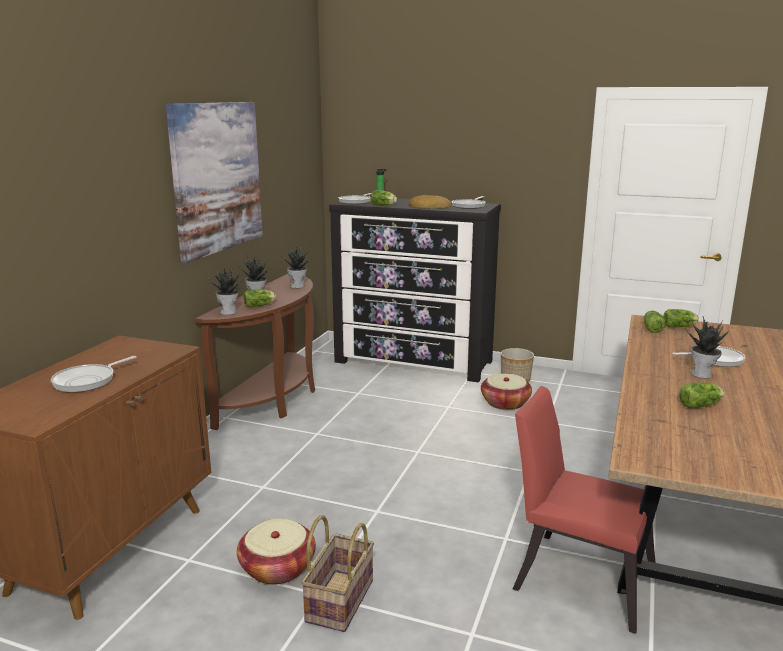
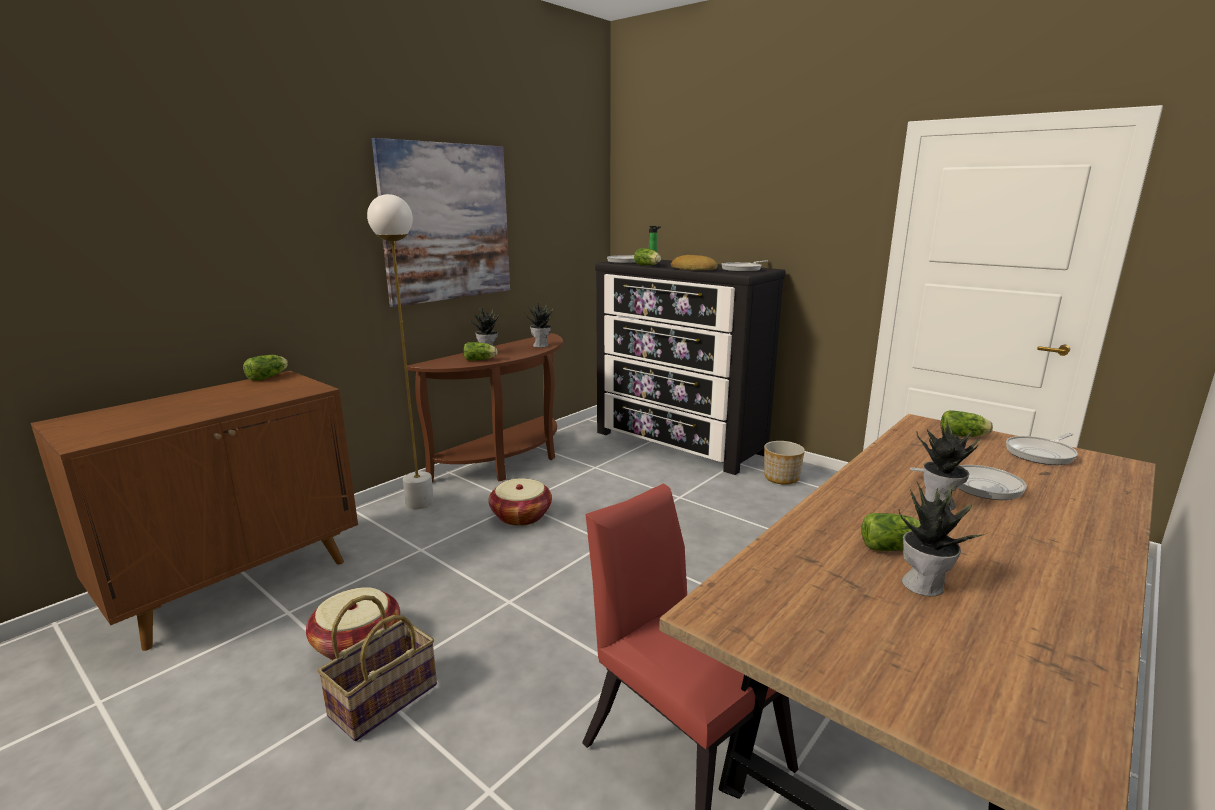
camera: 20 degrees right, 0 degrees up
frying pan [51,356,136,392] -> frying pan moved to [1006,433,1078,465]
potted plant [208,266,240,315] -> potted plant moved to [899,482,987,596]
basket [481,373,532,410] -> basket moved to [488,478,552,526]
lettuce [644,310,666,333] -> lettuce moved to [243,355,288,381]
none -> white floor lamp [367,194,434,509]

